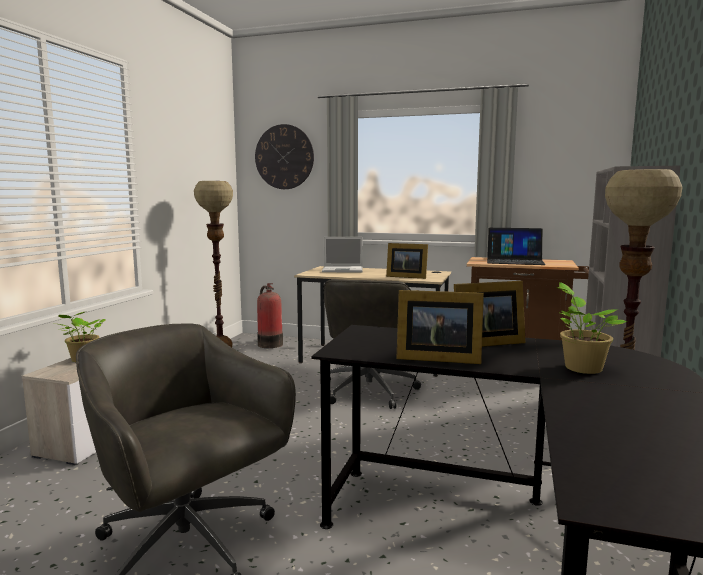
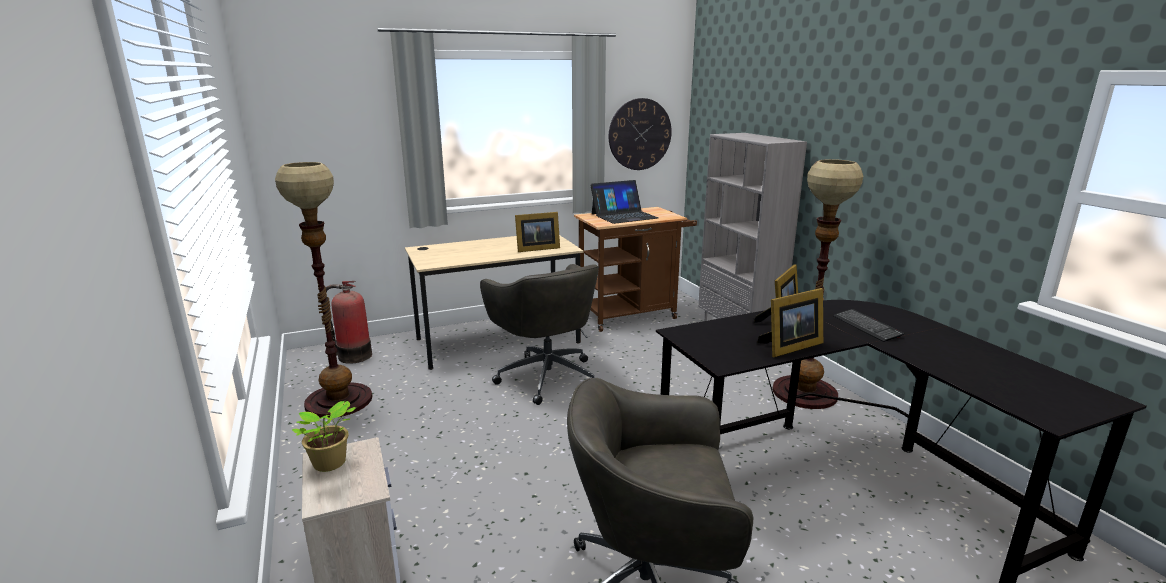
camera: 40 degrees left, 10 degrees up
wall clock [255,124,314,189] -> wall clock moved to [609,98,672,170]
laptop [322,237,363,272] -> none
potted plant [557,282,627,374] -> keyboard [833,309,904,342]

